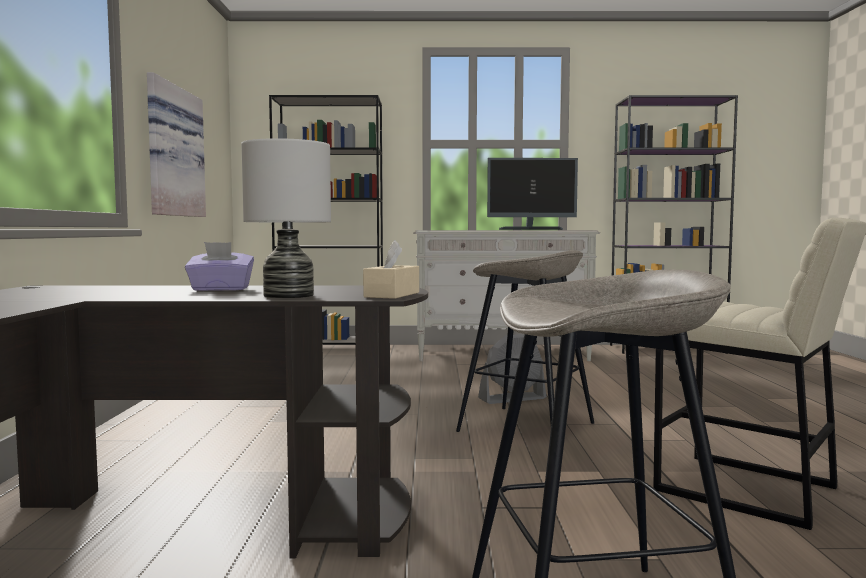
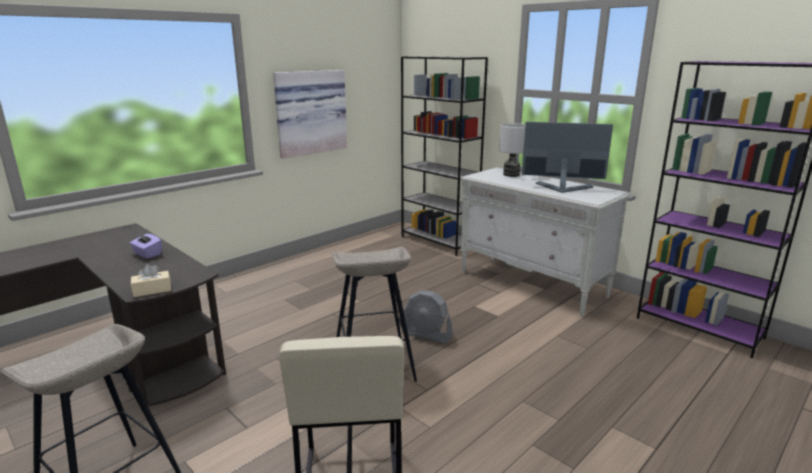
camera: 45 degrees right, 15 degrees up
grey table lamp [241,138,331,298] -> grey table lamp moved to [499,123,526,177]
monitor [487,158,578,230] -> monitor turned 150 degrees clockwise [522,122,613,193]

